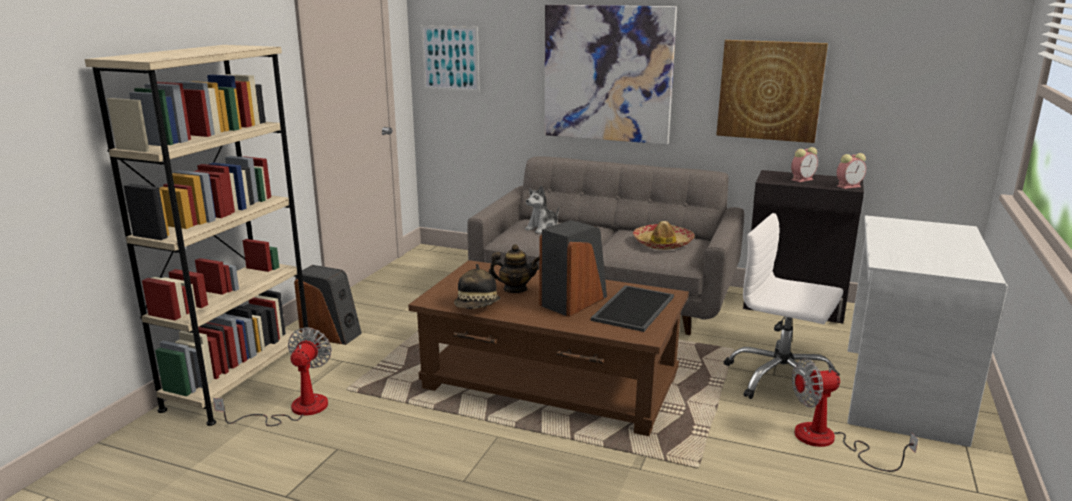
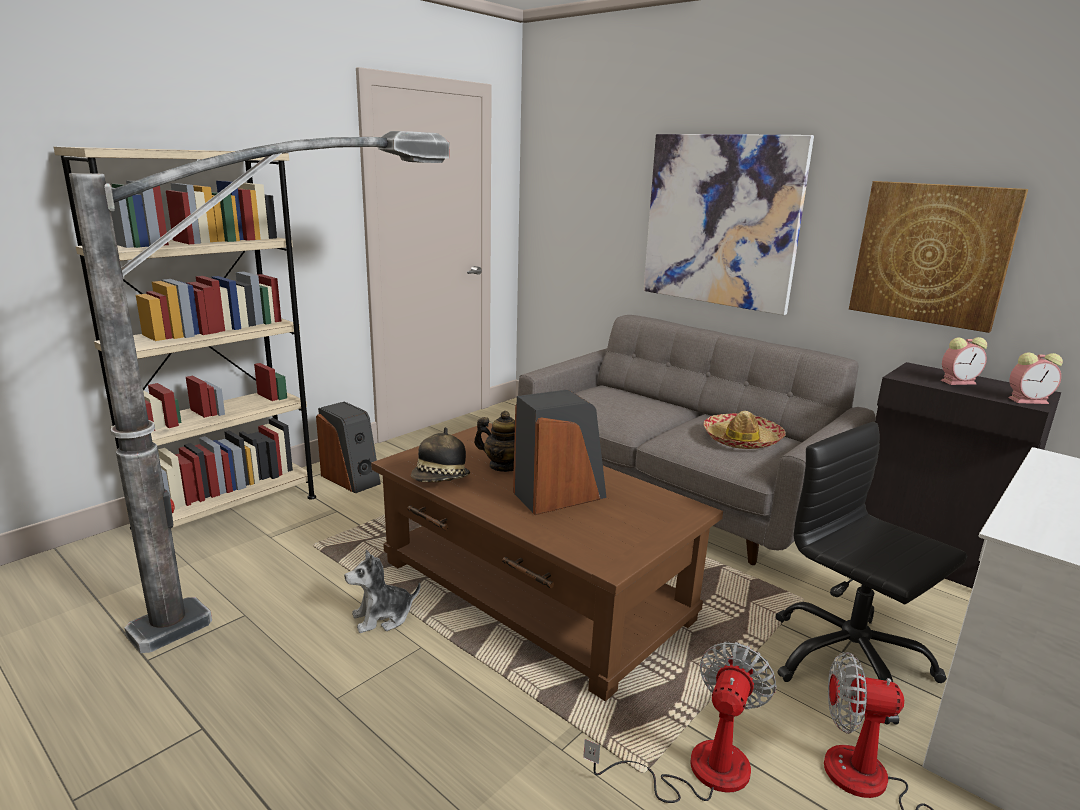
camera: 20 degrees right, 0 degrees up
fan [213,327,332,426] -> fan moved to [583,642,777,803]
picture [421,25,479,92] -> none
plush toy [525,186,559,234] -> plush toy moved to [344,550,421,633]
tray [591,285,674,332] -> none
white office chair [724,213,843,399] -> black office chair [776,422,967,724]
none -> floor lamp [69,131,450,653]

